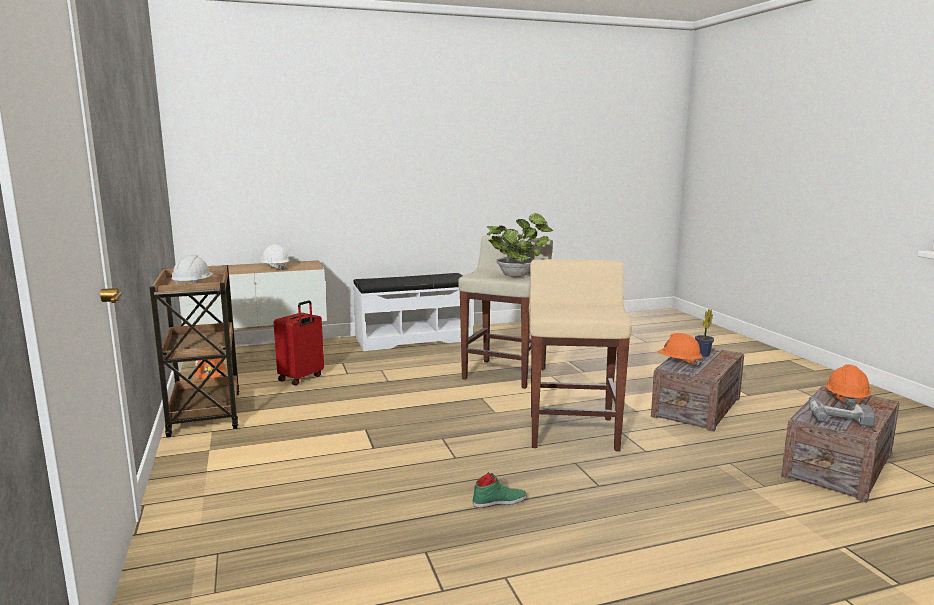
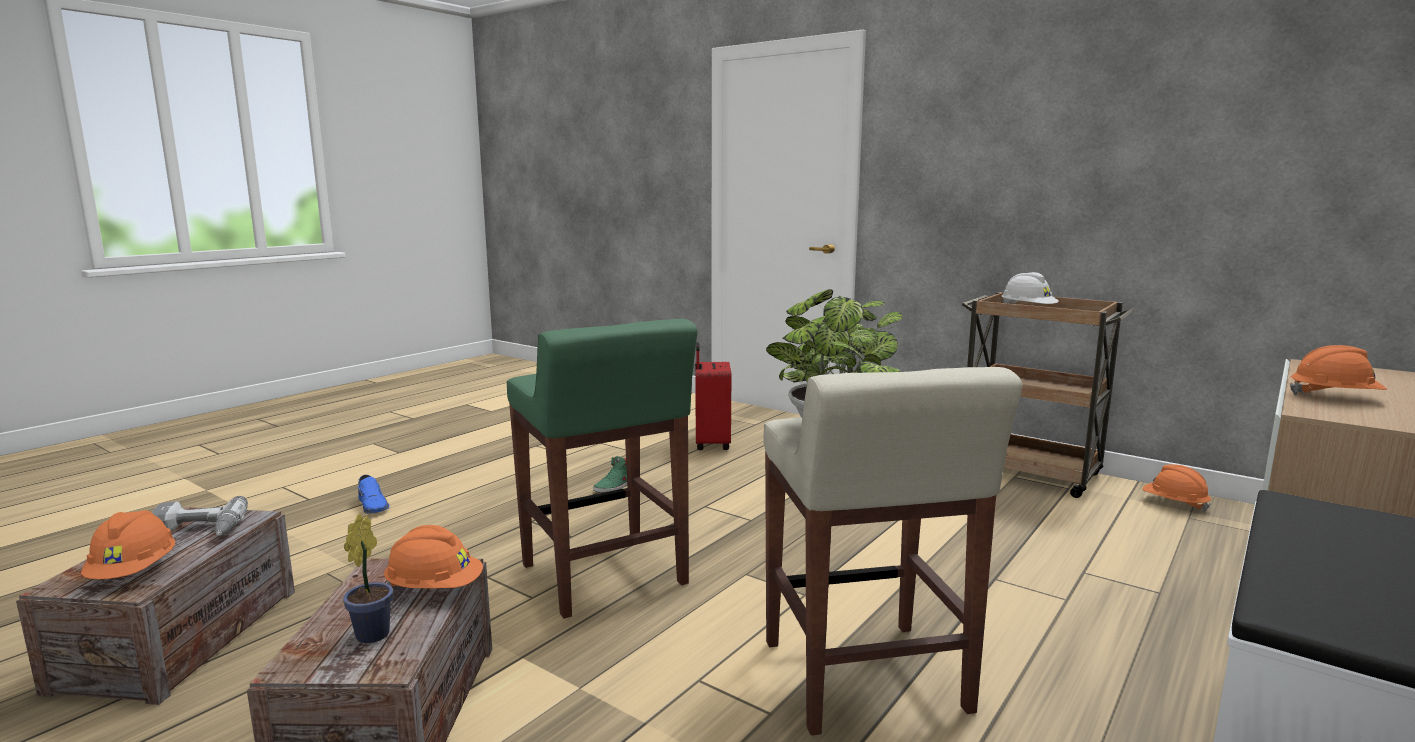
camera: 145 degrees right, 0 degrees up
white hard hat [260,244,290,270] -> orange hard hat [1289,345,1387,395]
red suitcase [274,300,324,385] -> red suitcase moved to [695,342,731,450]
beige stool [529,259,632,451] -> green stool [507,319,698,619]
none -> blue shoe [358,475,389,514]

